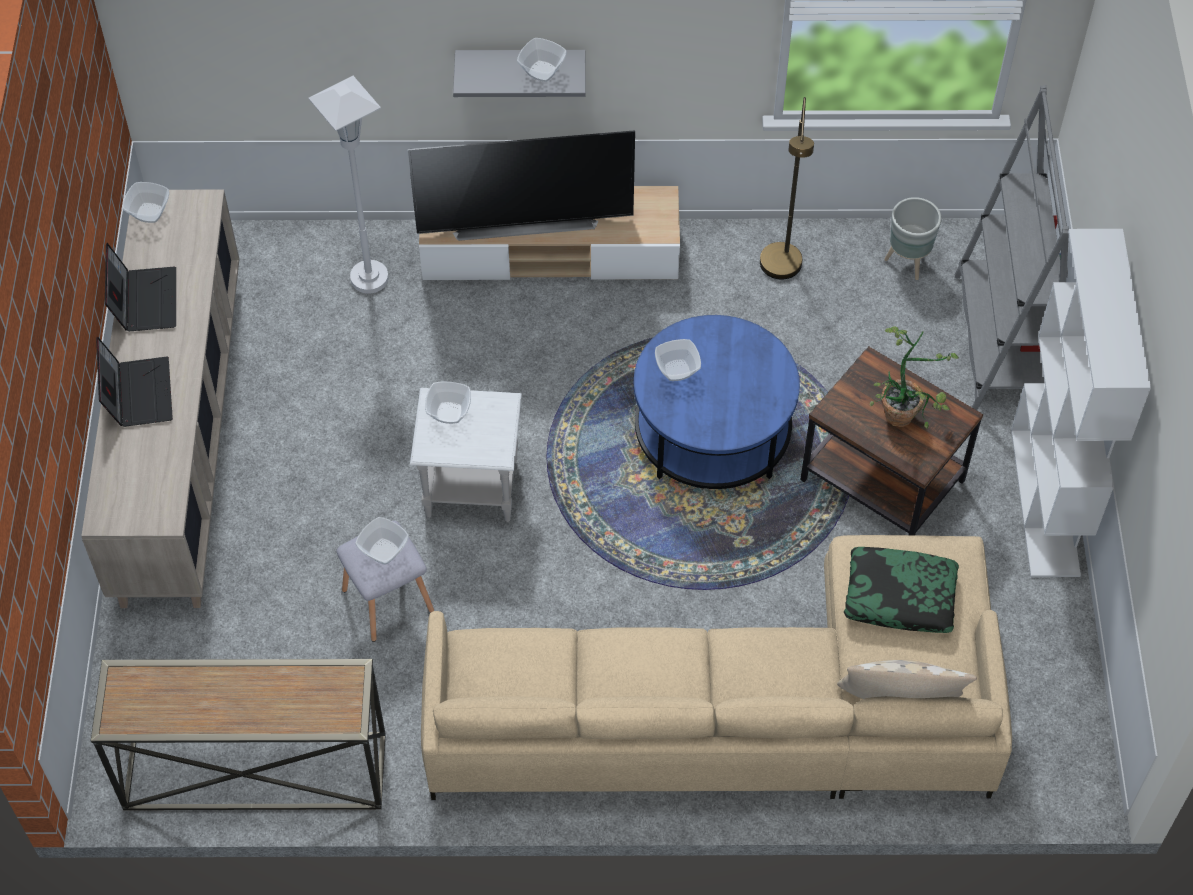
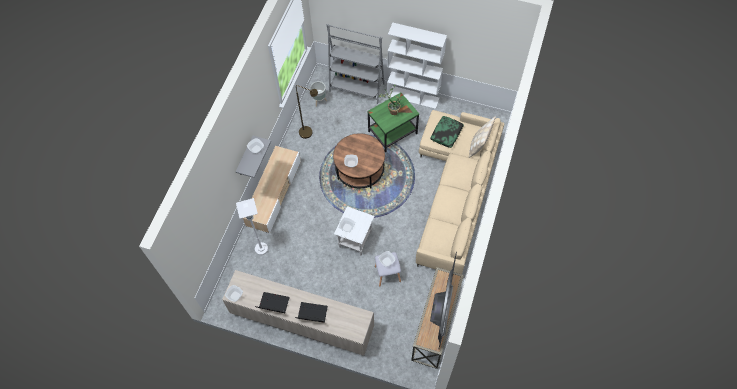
camera: 70 degrees left, 5 degrees up
television [408,130,635,241] -> television moved to [430,252,457,350]
blue coffee table [634,315,800,489] -> brown coffee table [333,133,385,189]
brown side table [800,346,983,535] -> green side table [367,92,419,152]

